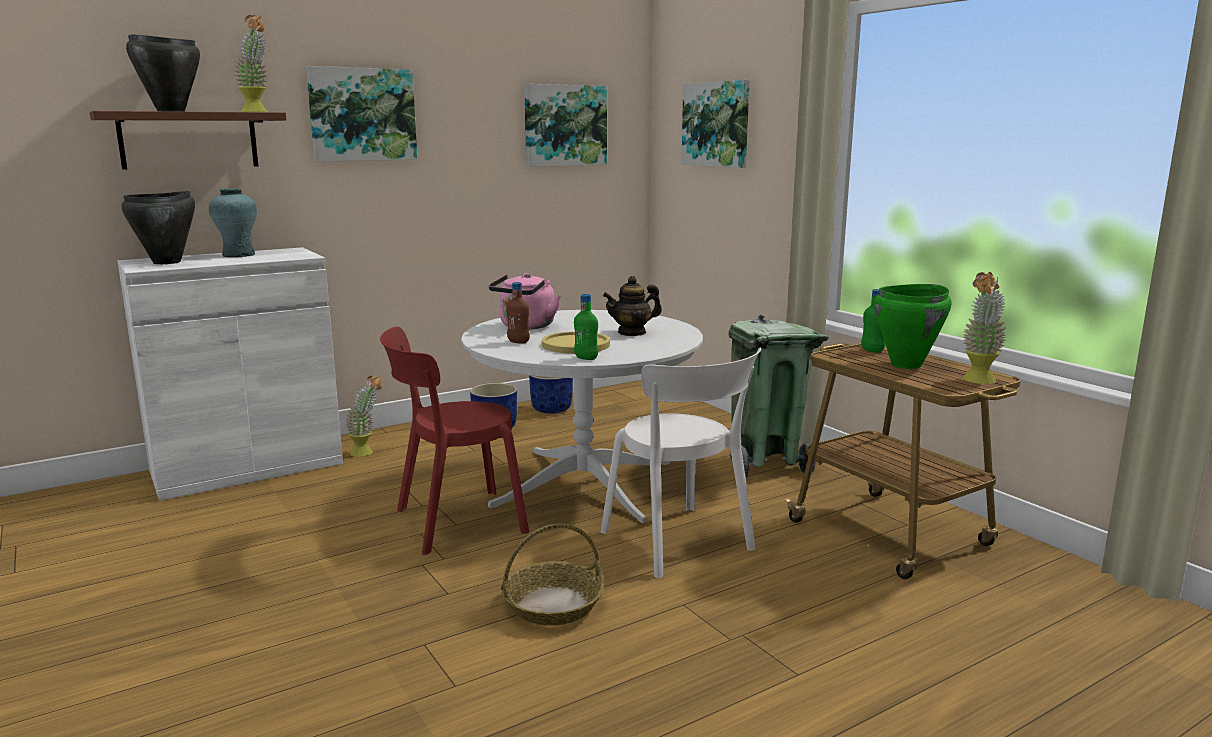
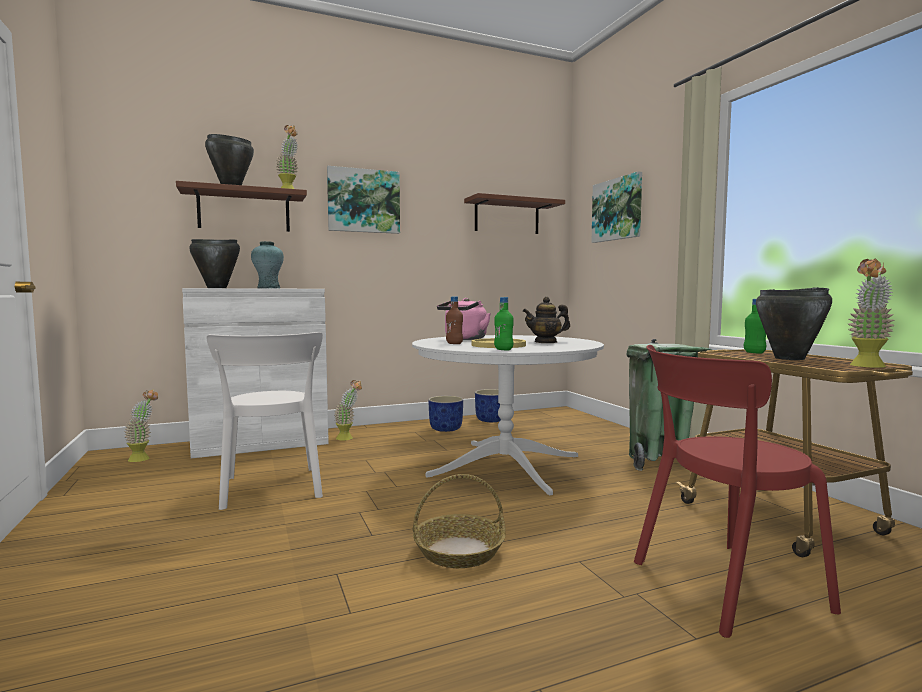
camera: 10 degrees right, 10 degrees down
red chair [380,327,529,555] -> red chair moved to [634,345,841,638]
picture [524,84,607,167] -> brown shelf [464,193,565,234]
white chair [601,348,761,578] -> white chair moved to [207,332,323,510]
green cooking pot [874,284,951,369] -> black cooking pot [756,287,832,360]
none -> potted plant [124,390,158,462]

